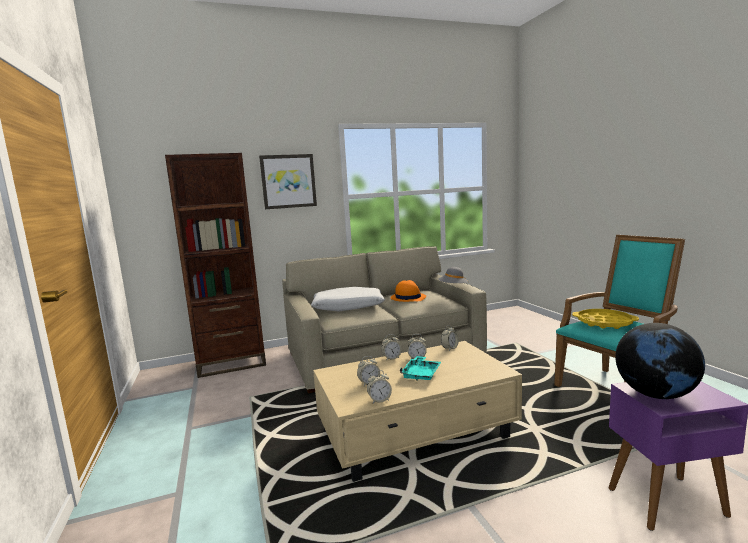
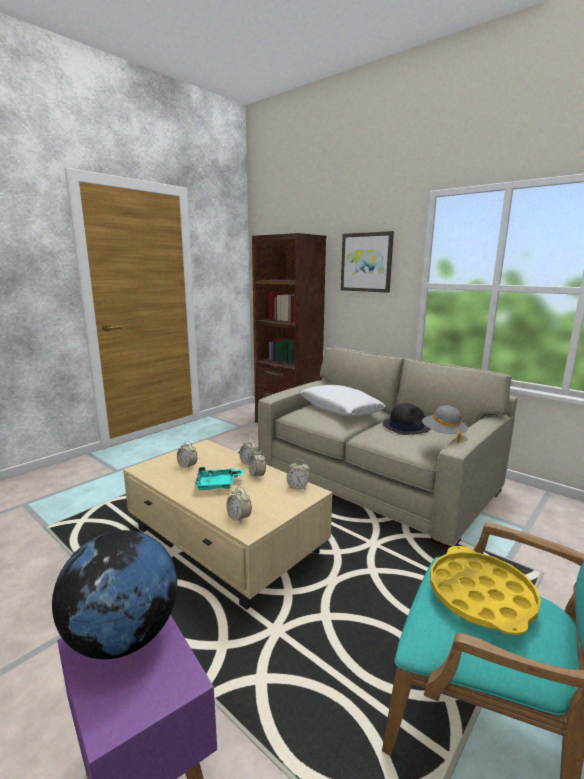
camera: 60 degrees right, 5 degrees up
alarm clock [367,370,392,403] -> alarm clock moved to [226,486,252,523]
orange hat [390,280,426,302] -> black hat [383,403,430,435]

